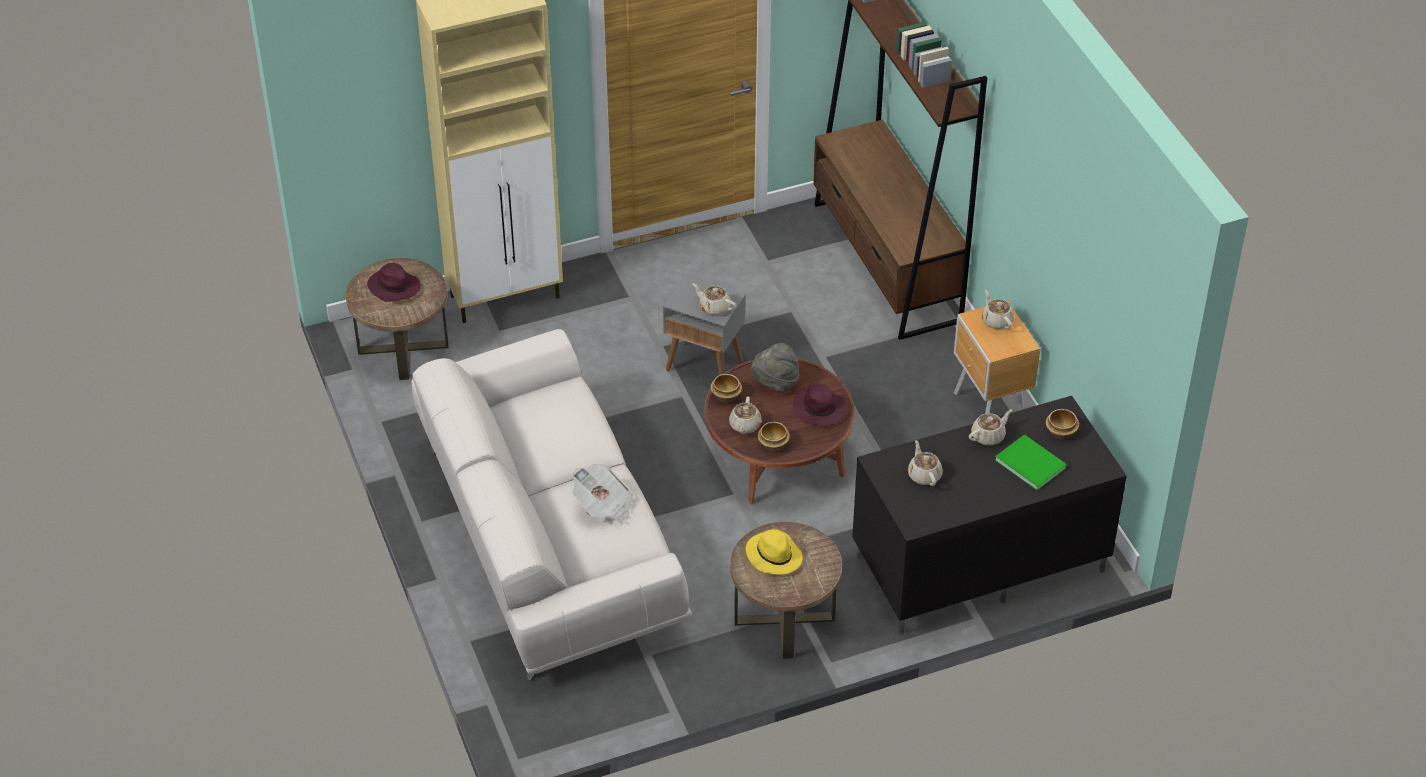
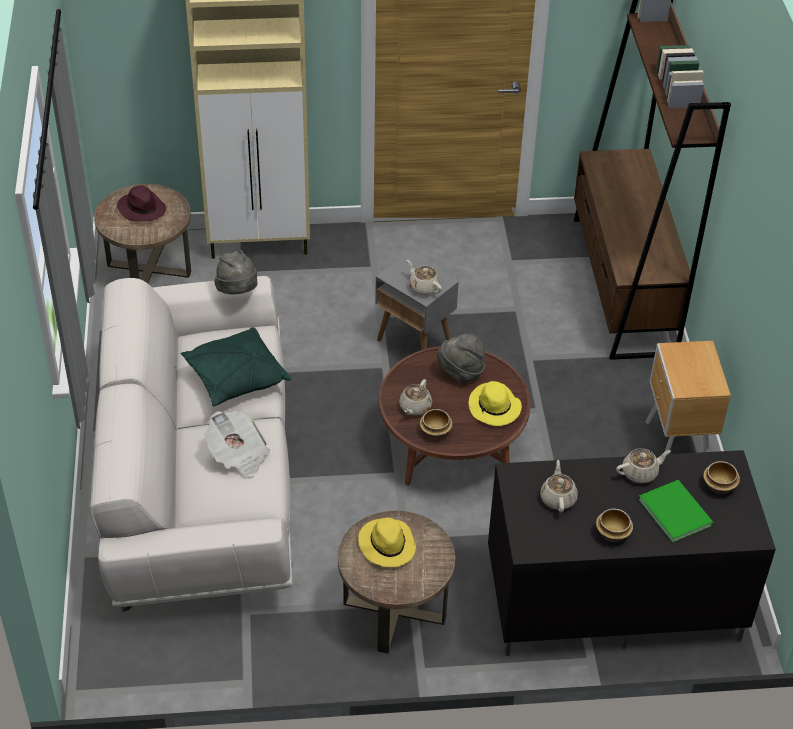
camera: 15 degrees right, 0 degrees up
bowl [710,374,742,402] -> bowl moved to [596,509,633,542]
purple hat [793,384,847,426] -> yellow hat [469,381,522,426]
beige teapot [982,290,1014,329] -> none
none -> green pillow [181,327,292,406]
none -> grey hat [214,250,258,295]

